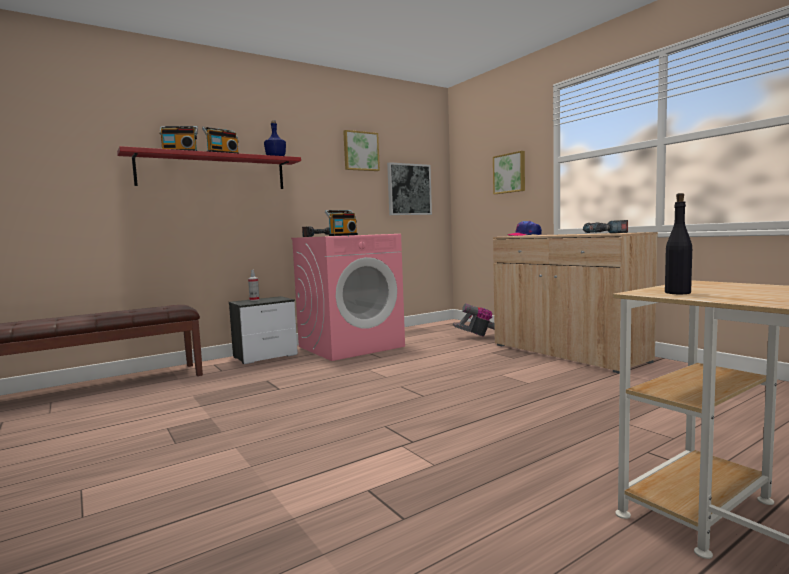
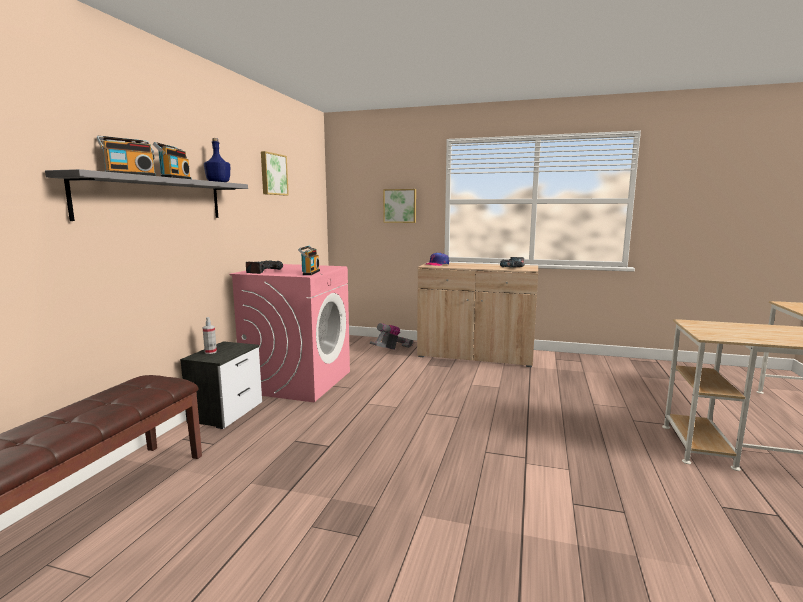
camera: 40 degrees left, 5 degrees up
red shelf [117,146,301,189] -> grey shelf [45,169,248,221]
picture [387,162,432,215] -> none
black bottle [665,193,692,294] -> none

